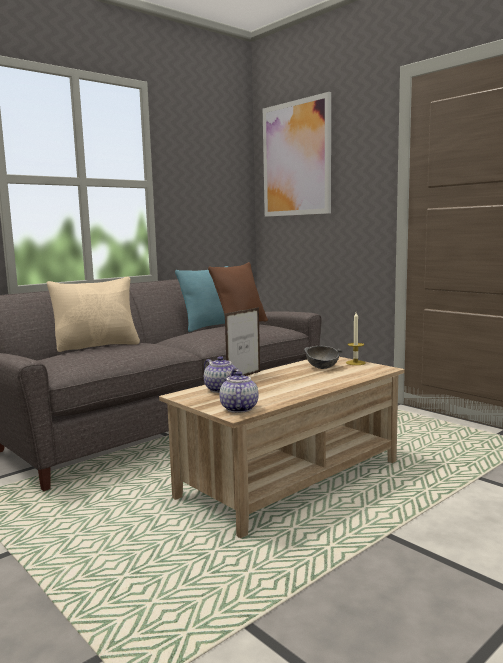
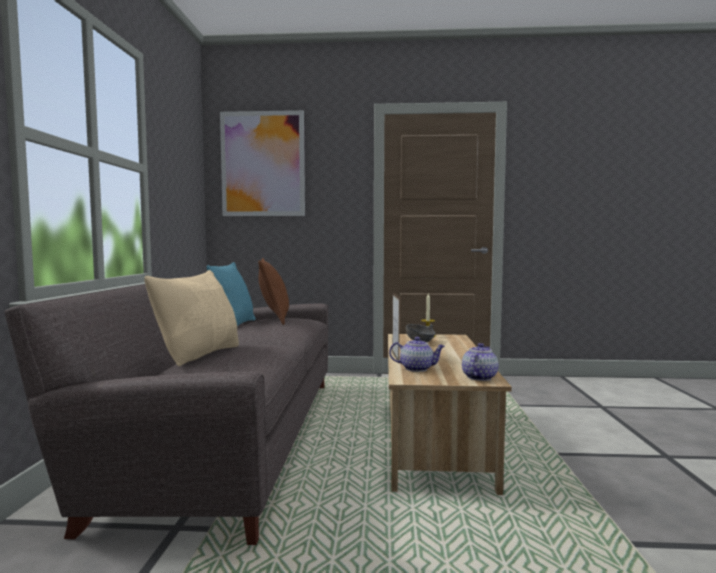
camera: 45 degrees left, 5 degrees down
teapot [220,371,259,413] -> teapot turned 75 degrees clockwise [462,343,498,381]

